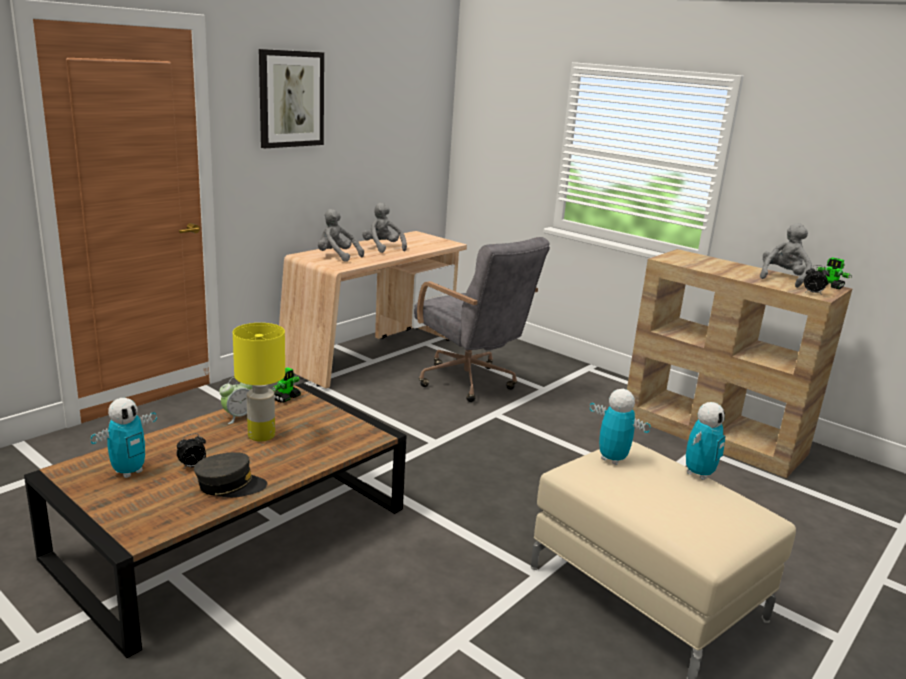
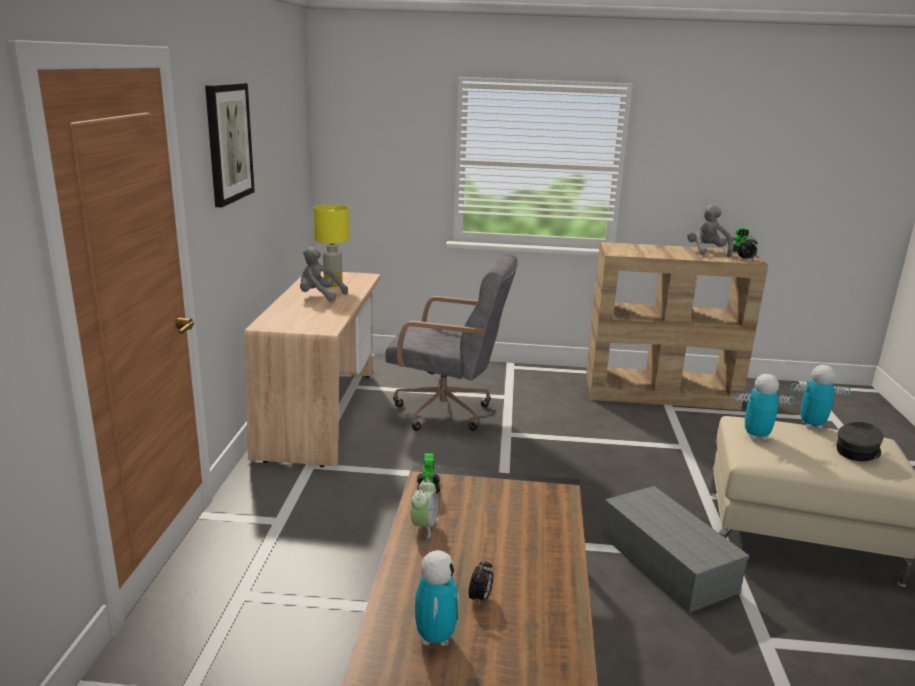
camera: 35 degrees left, 0 degrees up
grey cap [194,452,268,498] -> grey cap moved to [836,422,883,461]
yellow table lamp [233,323,285,441] -> yellow table lamp moved to [314,204,349,287]
grey plush toy [318,209,364,262] -> none
toy robot [686,402,726,480] -> toy robot turned 90 degrees counterclockwise [790,365,850,429]
none -> grey storage box [602,486,749,613]

